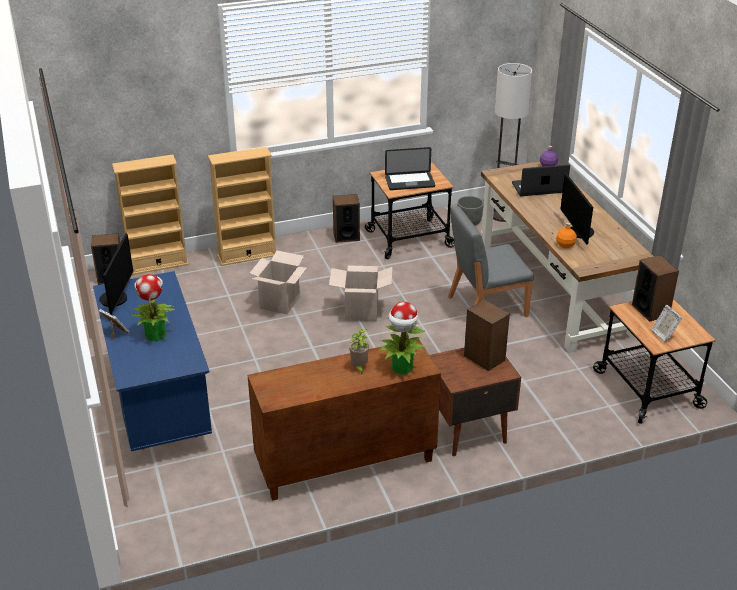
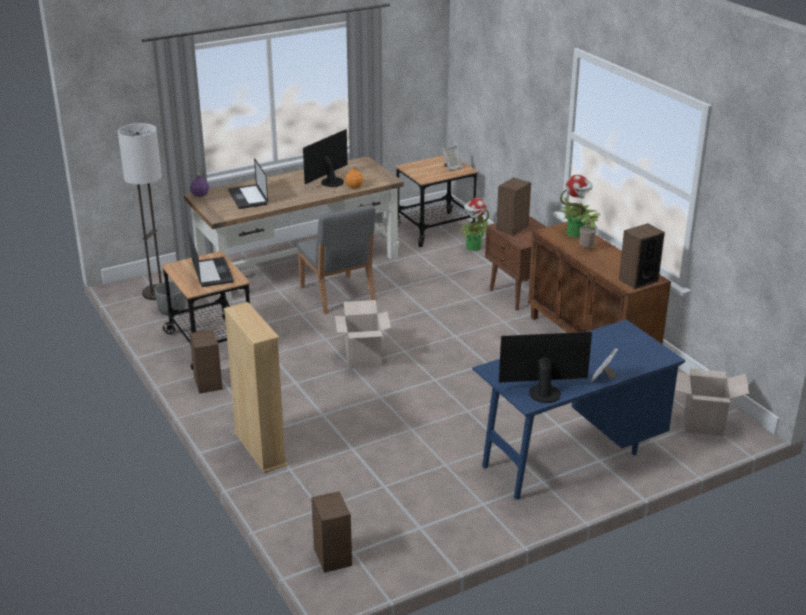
camera: 100 degrees left, 5 degrees down
beige bookcase [112,154,189,275] -> none
potted plant [131,274,175,341] -> potted plant moved to [457,198,489,251]
cardboard box [250,251,307,314] -> cardboard box moved to [675,369,749,436]
monitor [561,173,594,245] -> monitor turned 150 degrees clockwise [303,129,348,187]
speaker [632,255,679,322] -> speaker moved to [619,223,665,289]

